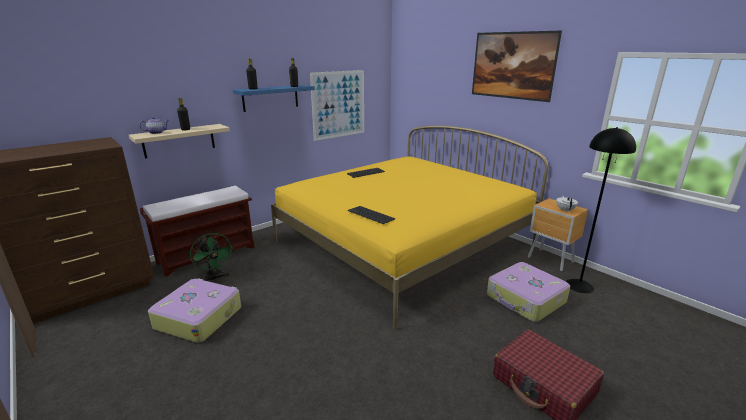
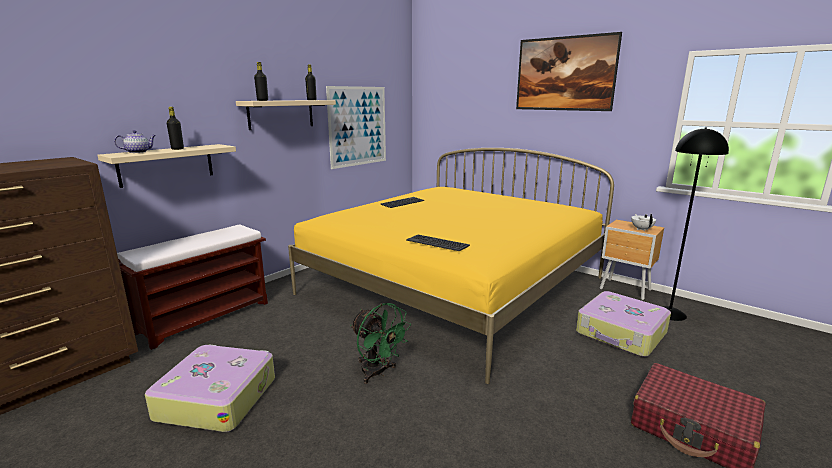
camera: 10 degrees left, 5 degrees down
green fan [190,233,233,281] -> green fan moved to [350,303,411,384]
blue shelf [233,85,315,112] -> beige shelf [236,100,336,130]

